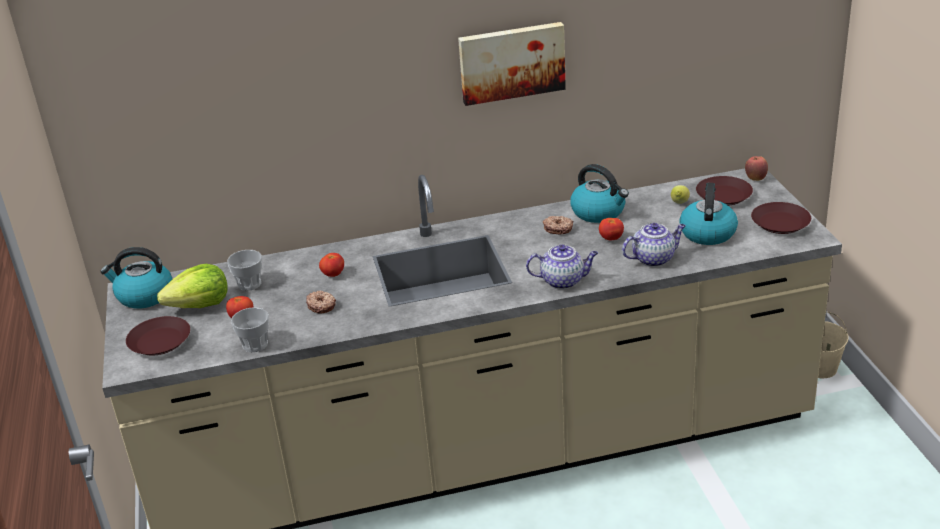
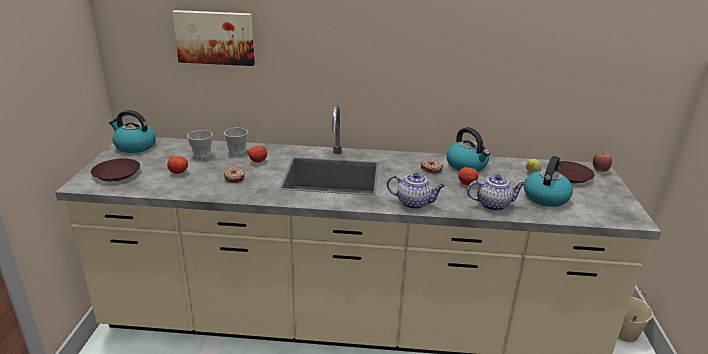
camera: 15 degrees right, 5 degrees down
lettuce [157,264,228,308] -> none
cup [231,307,269,352] -> cup moved to [223,128,248,155]
picture [458,22,566,106] -> picture moved to [172,10,255,66]
brown plate [751,202,811,234] -> none

